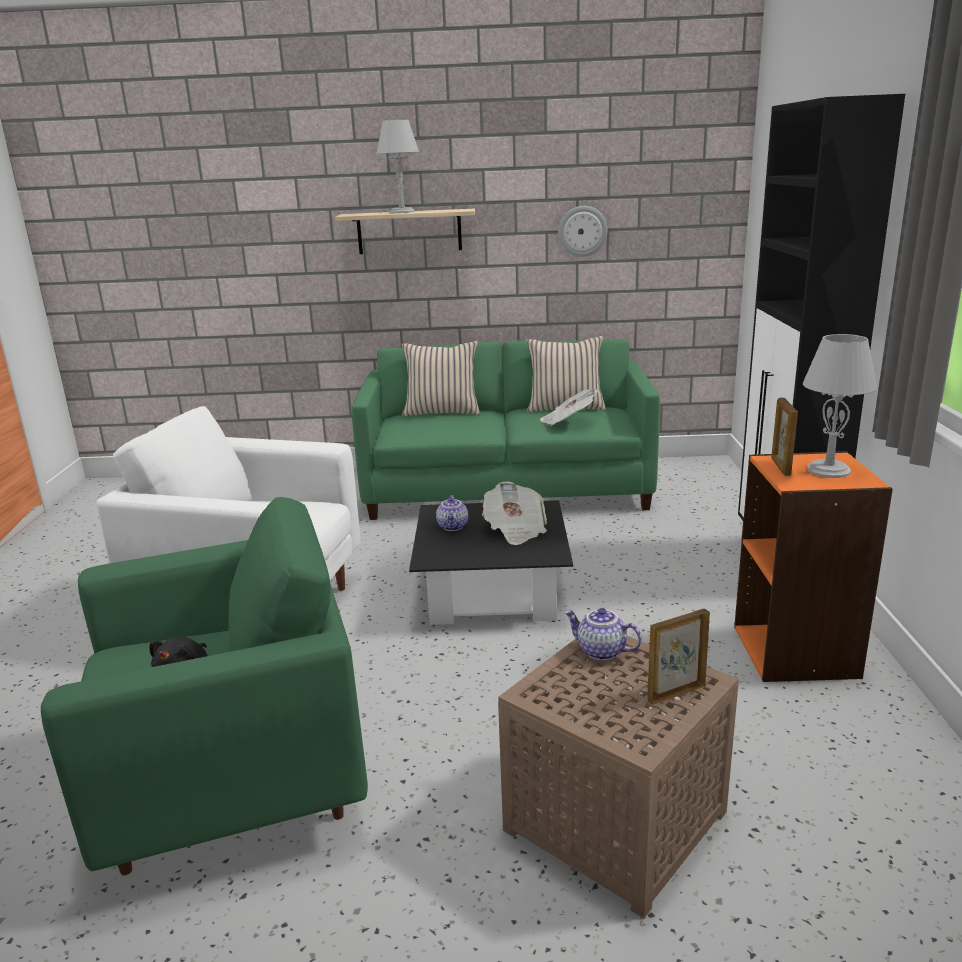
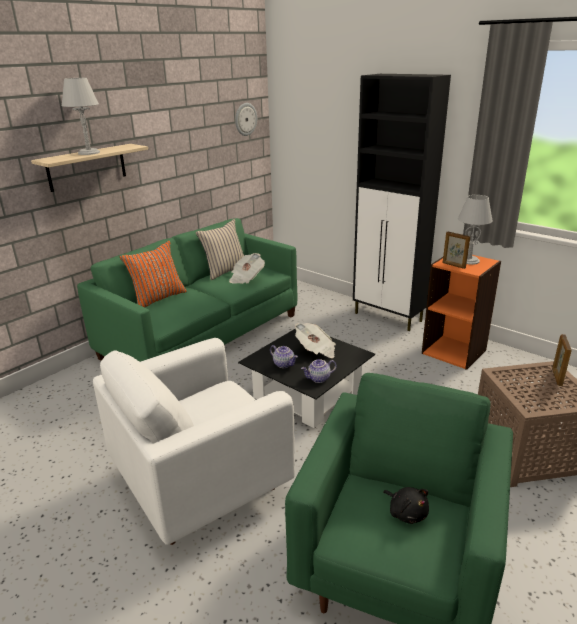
camera: 50 degrees left, 5 degrees up
beige pillow [402,341,480,416] -> orange pillow [120,241,187,307]
wall clock [558,206,607,257] -> wall clock moved to [235,103,257,136]
teapot [564,608,642,660] -> teapot moved to [301,359,337,383]

